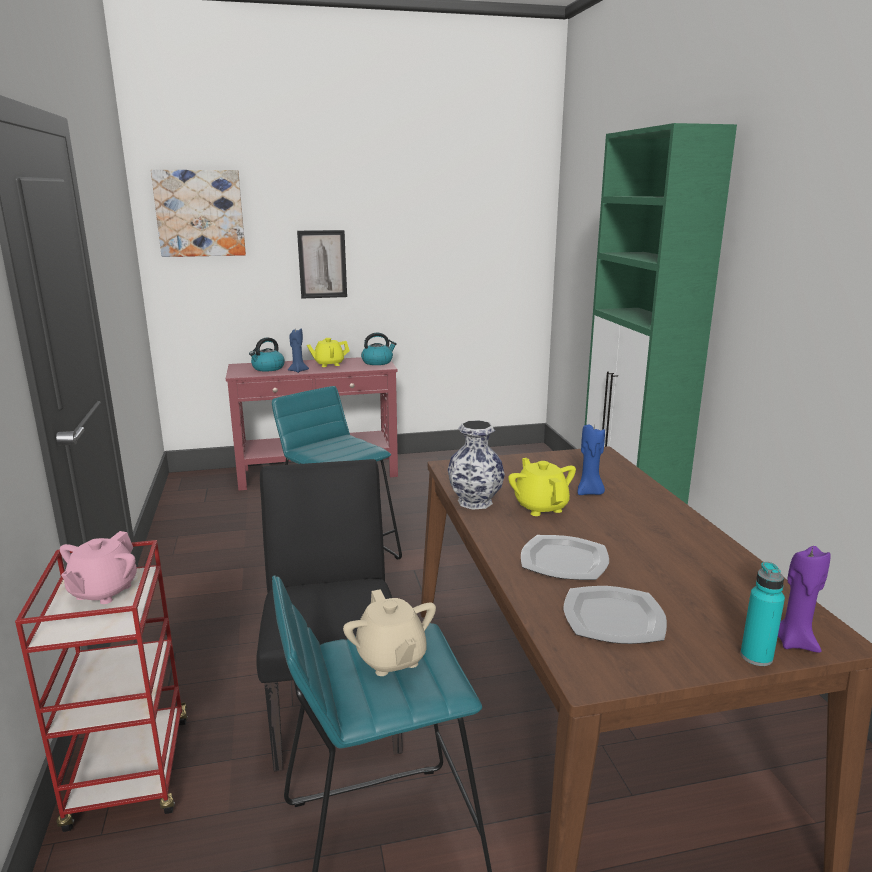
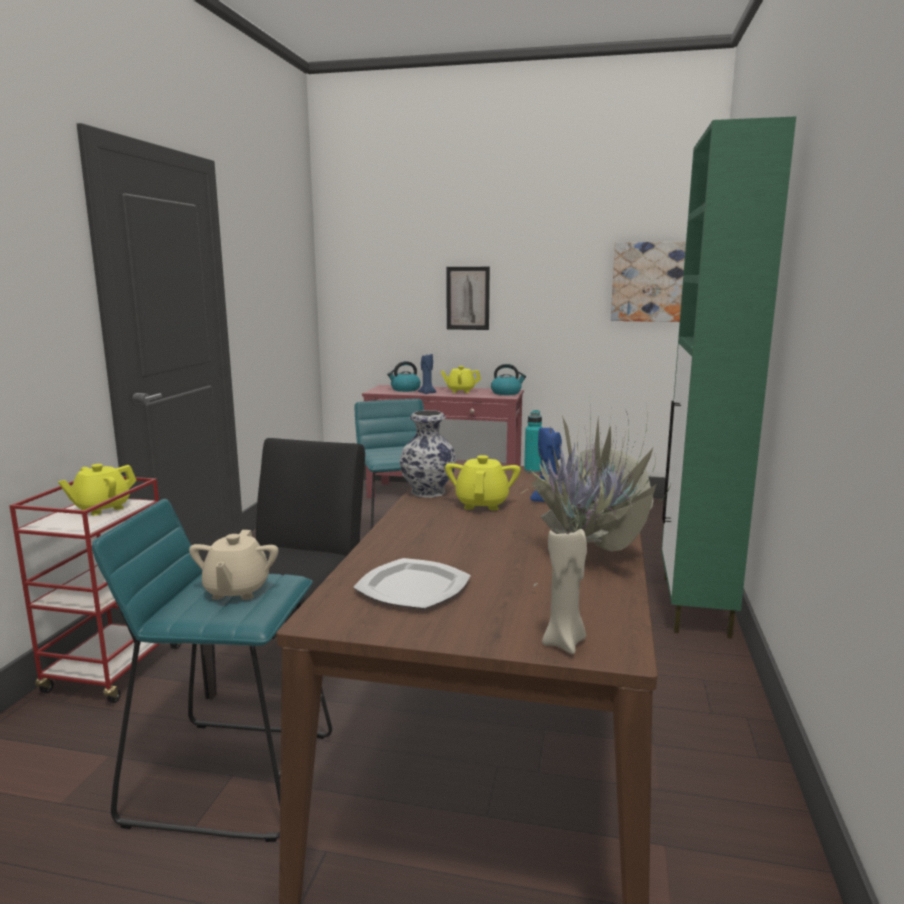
camera: 25 degrees right, 5 degrees down
pink teapot [60,531,137,604] -> yellow teapot [58,464,137,515]
picture [151,170,246,257] -> picture moved to [611,242,686,322]
plate [521,535,609,580] -> none
turquoise bottle [740,562,785,666] -> turquoise bottle moved to [524,410,543,473]
purple candle [778,546,831,653] -> beige candle [542,529,587,654]
none -> potted plant [494,395,671,586]

